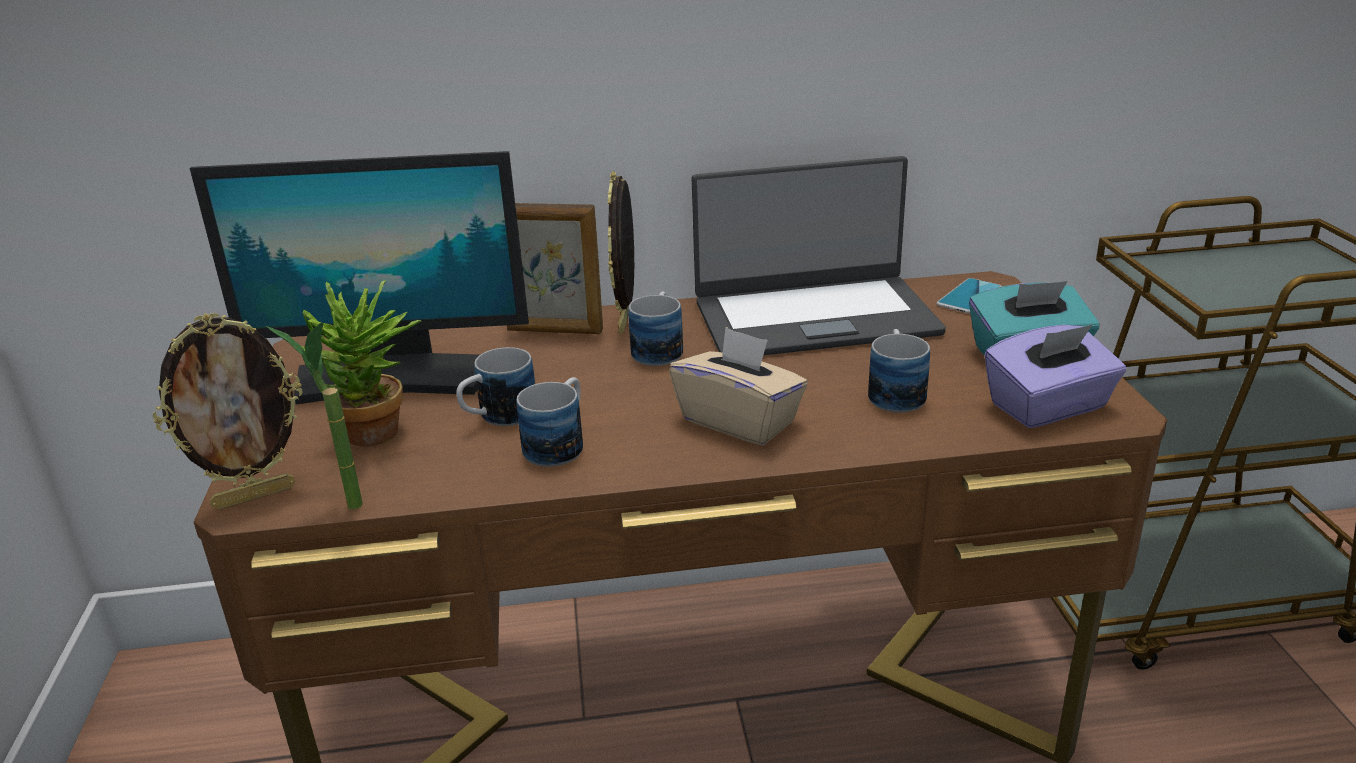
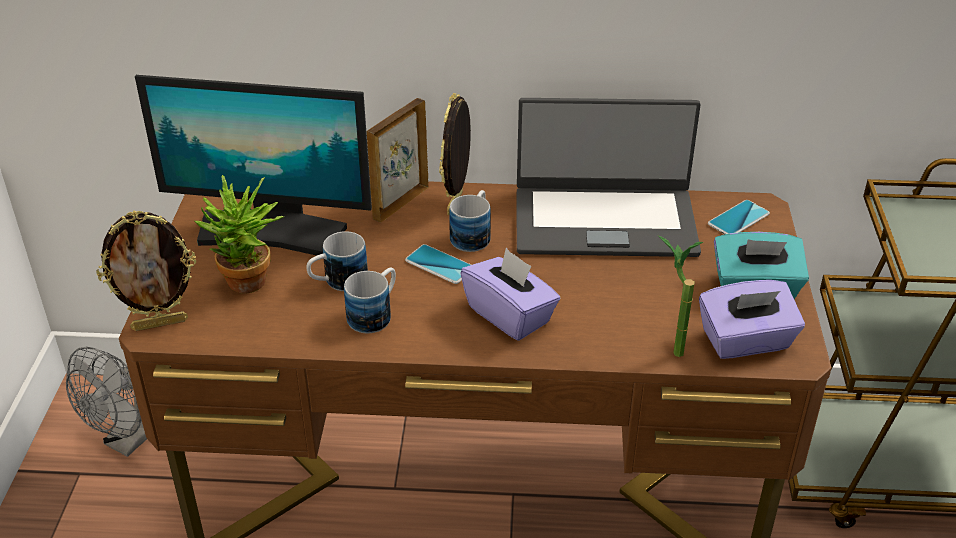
camera: 10 degrees right, 10 degrees up
potted plant [266,322,363,510] -> potted plant moved to [658,235,703,357]
picture frame [507,203,603,334] -> picture frame turned 105 degrees clockwise [367,98,429,223]
beige tissue box [669,327,808,445] -> purple tissue box [460,248,560,341]
mug [868,329,930,413] -> none
none -> grey fan [66,347,147,457]
none -> phone [405,244,471,284]

